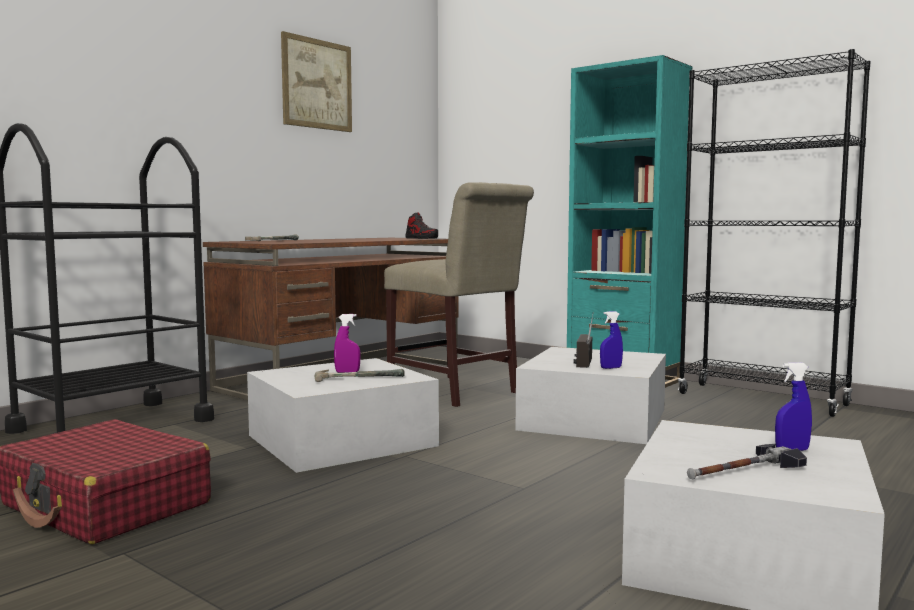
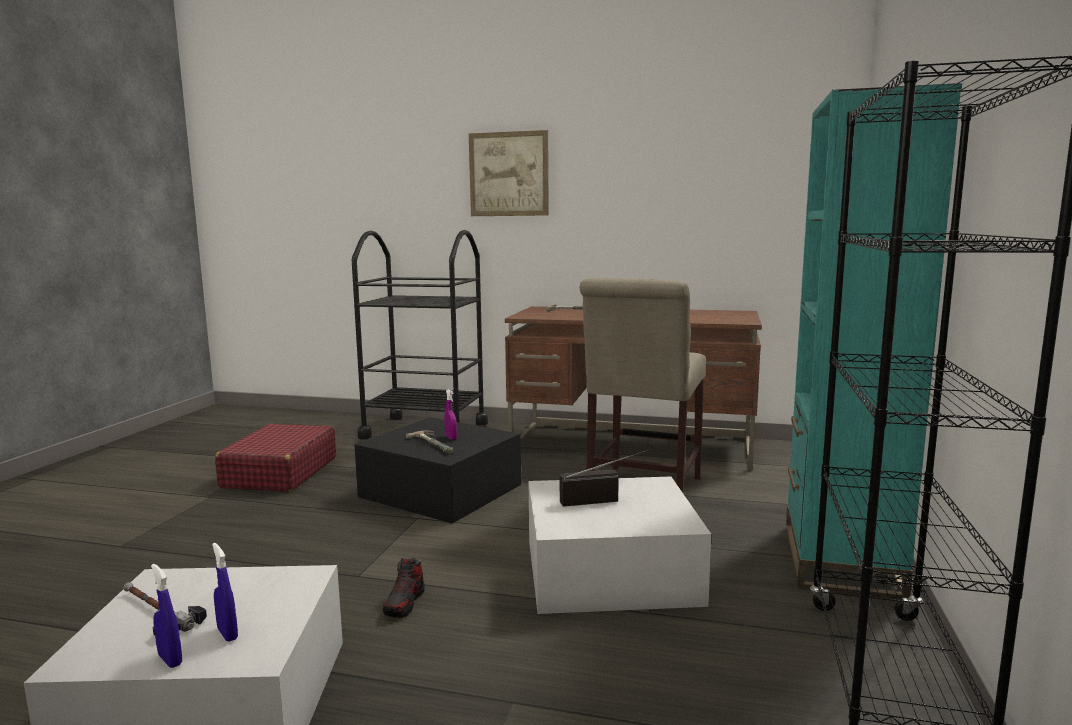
camera: 65 degrees right, 5 degrees up
white storage box [247,358,439,473] -> black storage box [354,417,521,524]
picture [281,31,352,132] -> picture moved to [469,130,549,216]
shoe [405,212,438,239] -> shoe moved to [383,558,425,618]
blue spray bottle [600,311,623,369] -> blue spray bottle moved to [151,564,182,668]

